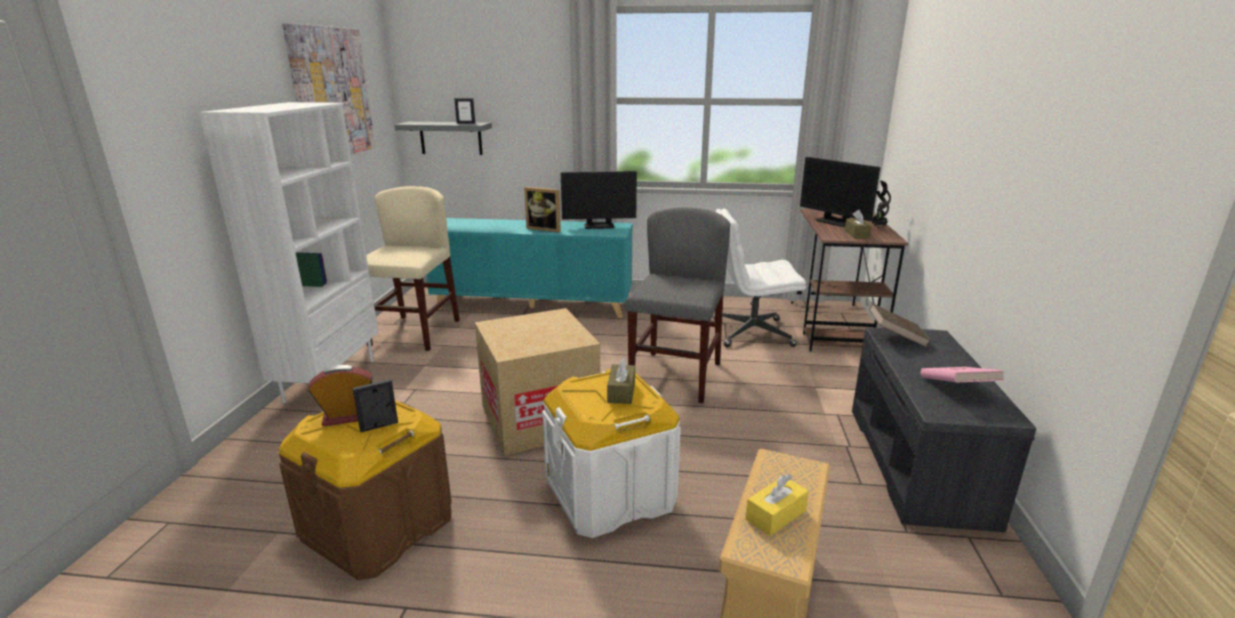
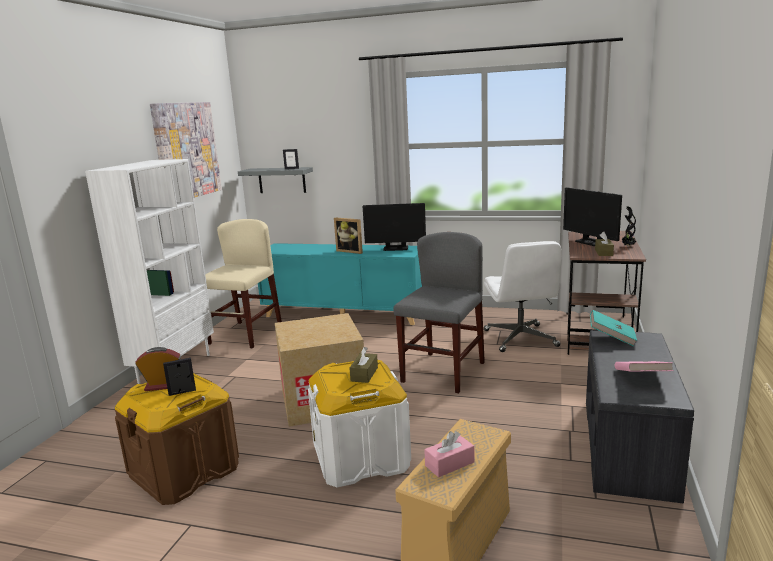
camera: 10 degrees right, 5 degrees down
white office chair [714,208,806,347] -> white office chair turned 105 degrees counterclockwise [484,241,562,352]
yellow tissue box [746,474,809,536] -> pink tissue box [424,431,474,477]
brown book [869,304,931,347] -> turquoise book [590,310,637,346]

